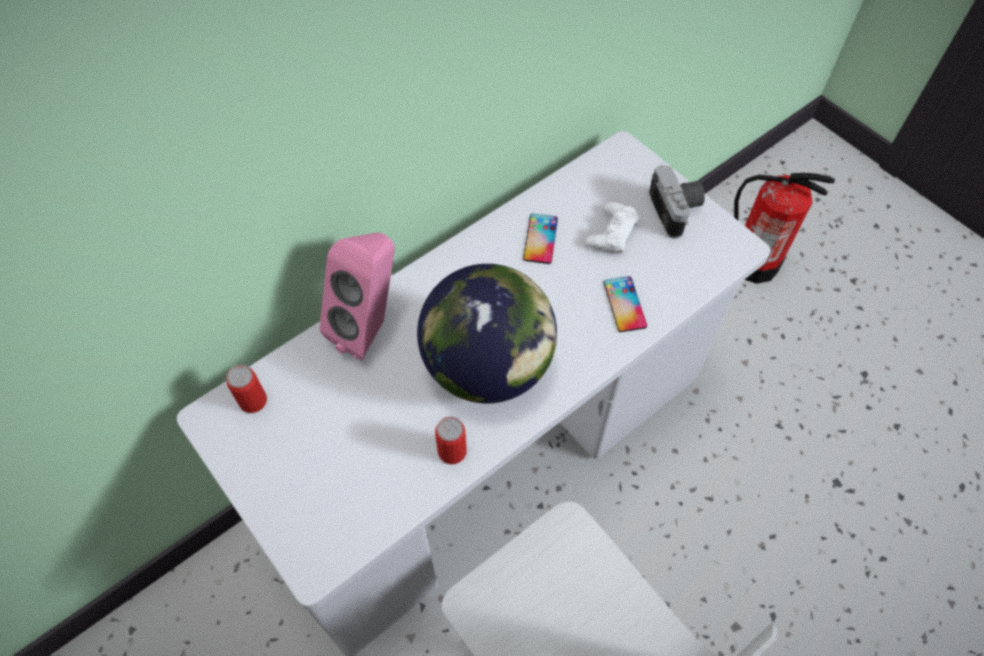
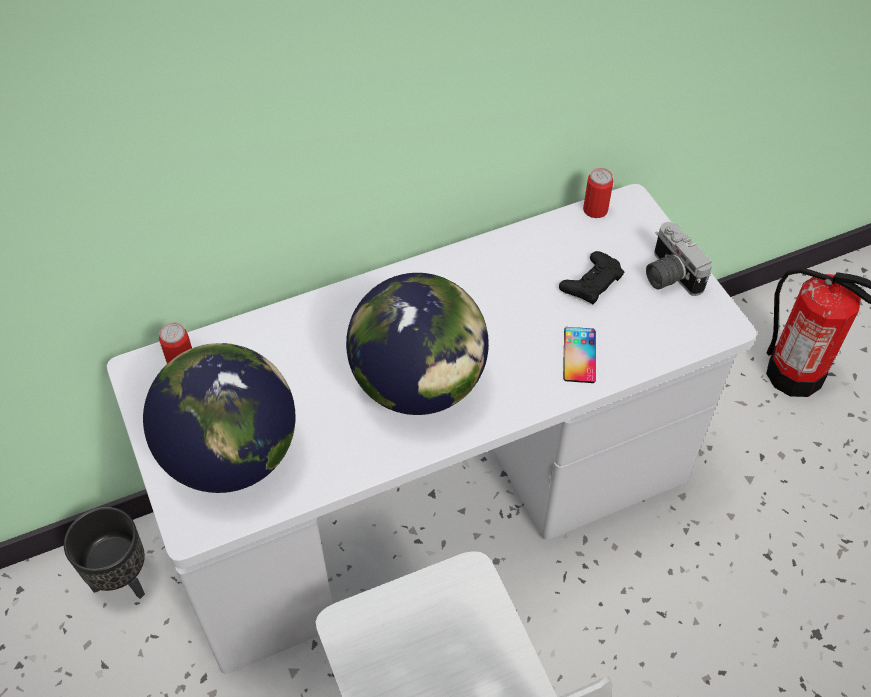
camera: 15 degrees right, 5 degrees down
pink speaker [320,233,395,360] -> none
can [435,417,467,464] -> can moved to [583,168,613,218]
phone [523,214,558,264] -> none
white game controller [586,202,641,253] -> black game controller [559,251,624,304]
camera [649,165,705,239] -> camera turned 150 degrees clockwise [646,222,712,296]
none -> black planter [64,507,145,599]
none -> globe [143,343,296,493]

